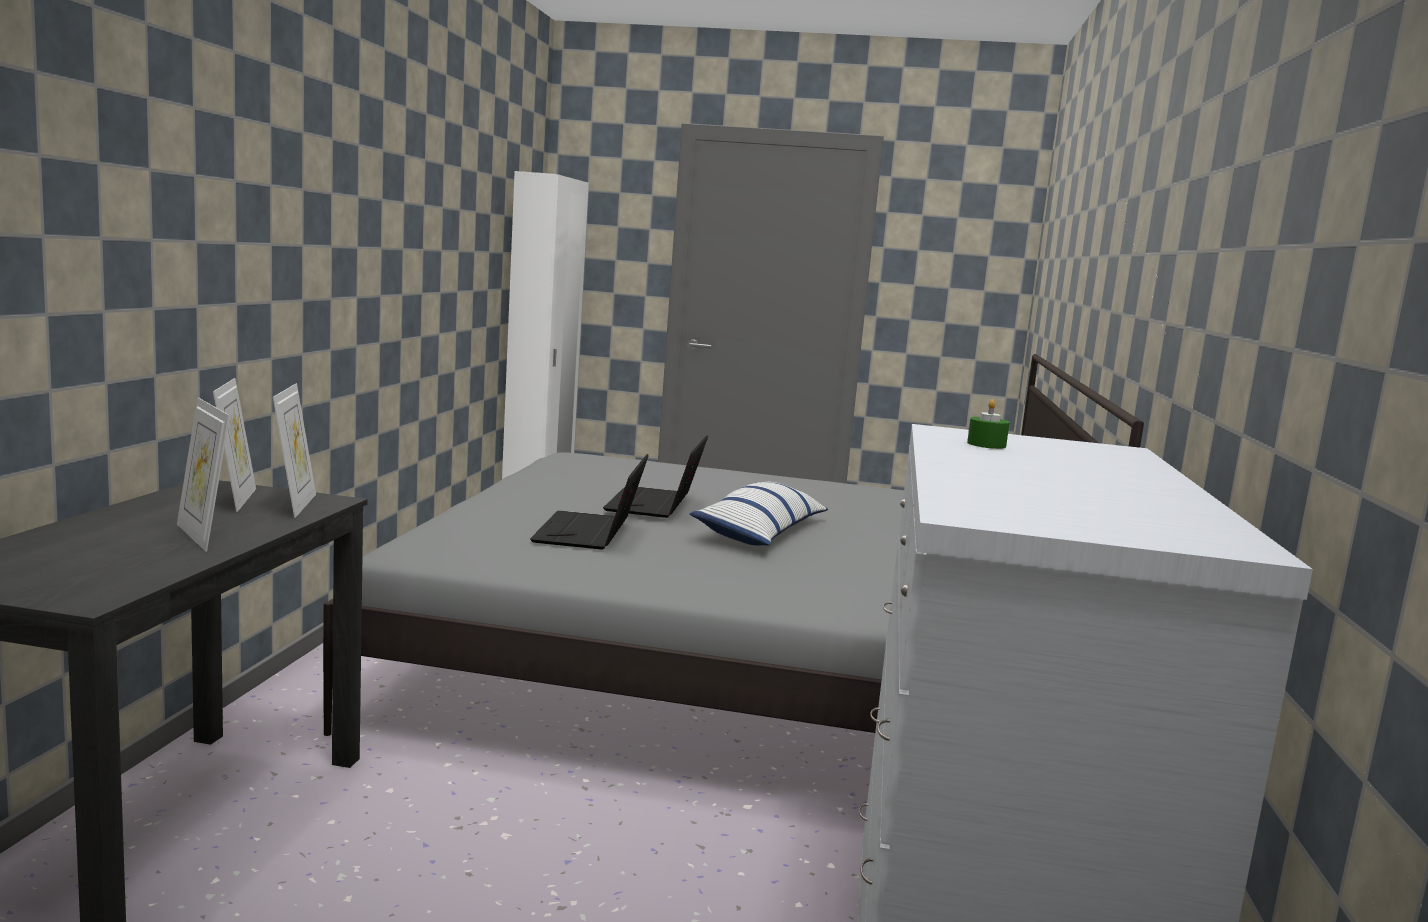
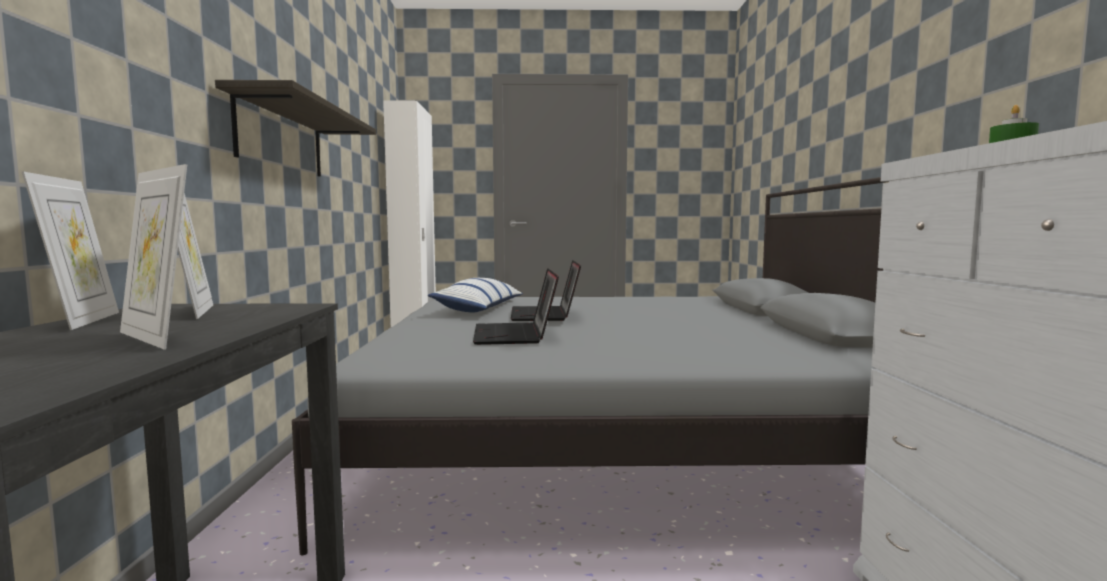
camera: 10 degrees left, 5 degrees down
picture frame [273,383,316,518] -> picture frame moved to [22,172,119,330]
pillow [690,482,828,546] -> pillow moved to [428,278,523,313]
none -> shelf [215,80,376,177]

